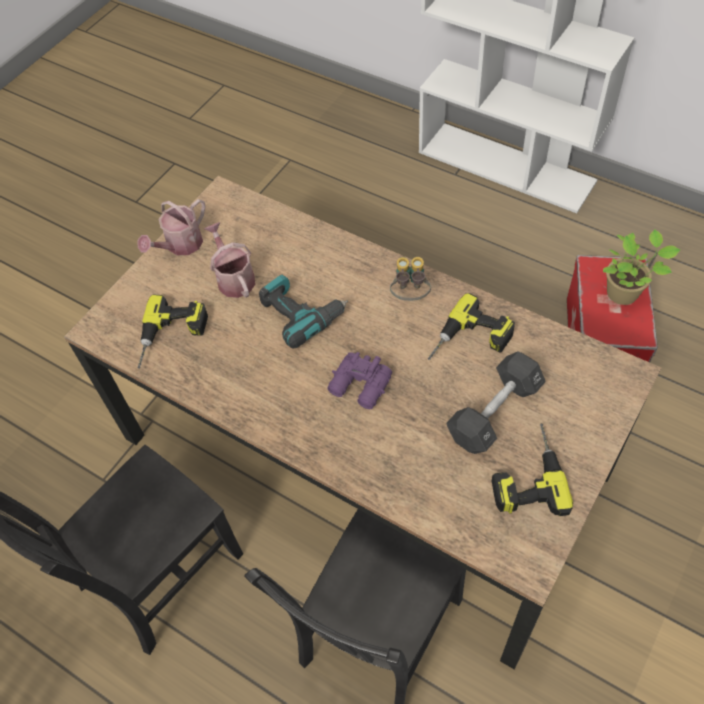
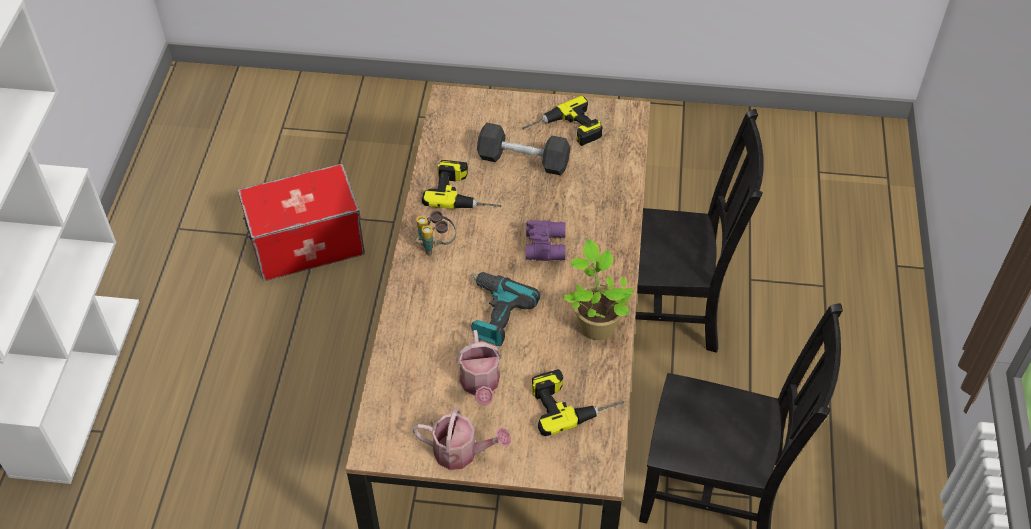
camera: 120 degrees left, 5 degrees down
watering can [204,222,255,298] -> watering can turned 45 degrees counterclockwise [456,330,502,406]
potted plant [603,229,680,305] -> potted plant moved to [563,239,634,340]

